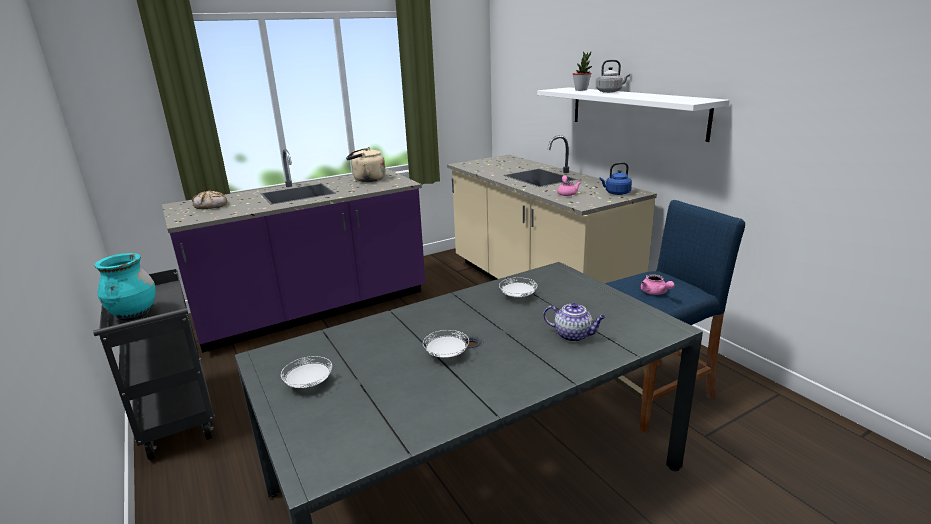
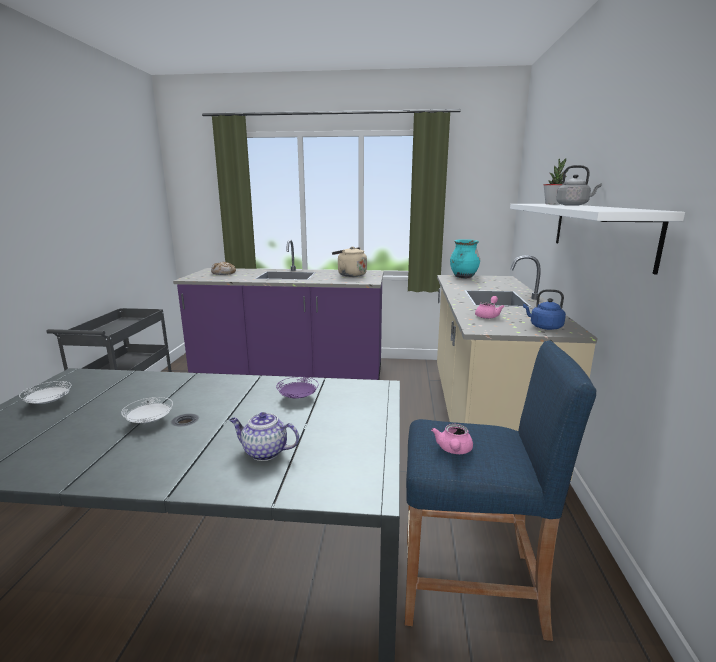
camera: 35 degrees right, 5 degrees down
turquoise vase [94,253,156,321] -> turquoise vase moved to [450,239,480,278]
white plate [499,277,537,298] -> purple plate [276,377,319,399]
teapot [543,303,606,342] -> teapot turned 135 degrees clockwise [230,412,299,461]

